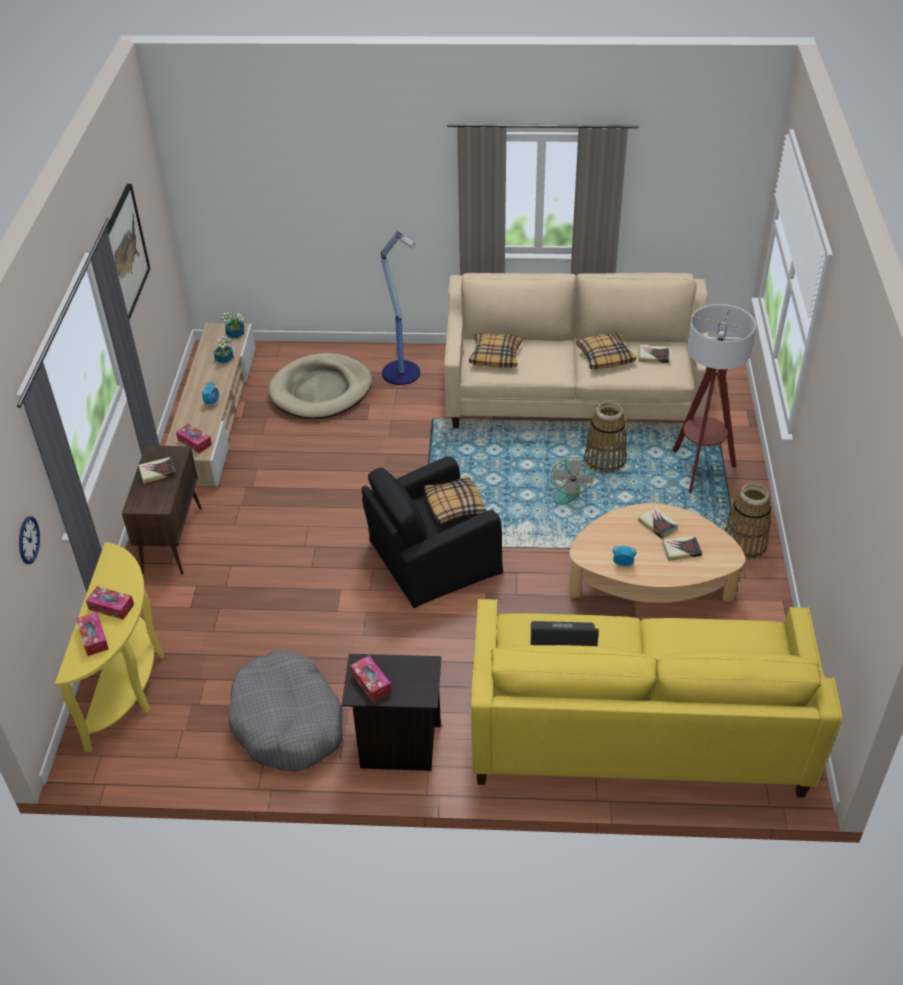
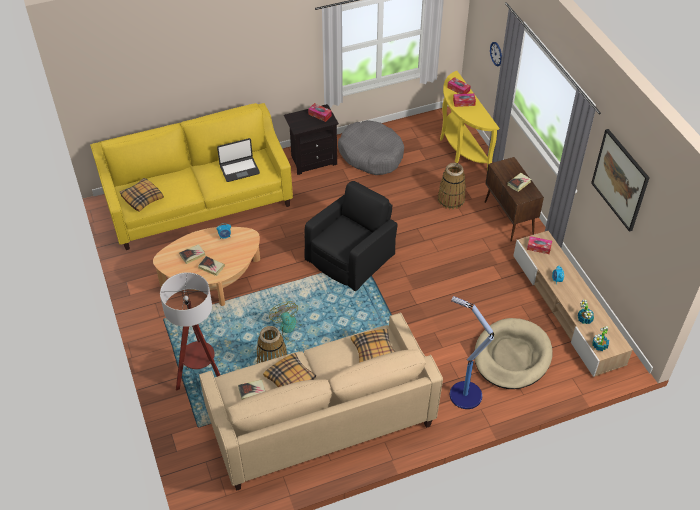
camera: 155 degrees right, 5 degrees up
pillow [424,476,485,525] -> pillow moved to [120,178,164,212]
basket [724,483,771,560] -> basket moved to [438,163,466,209]

